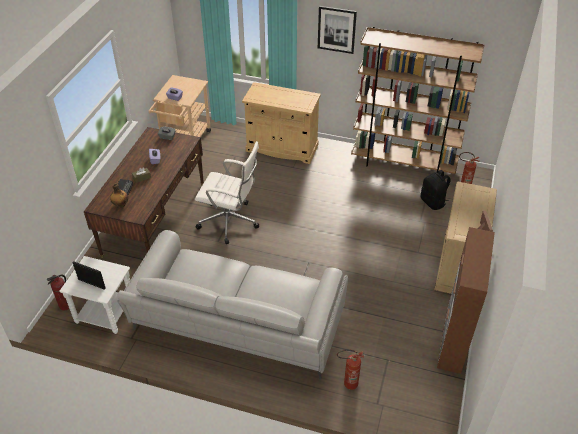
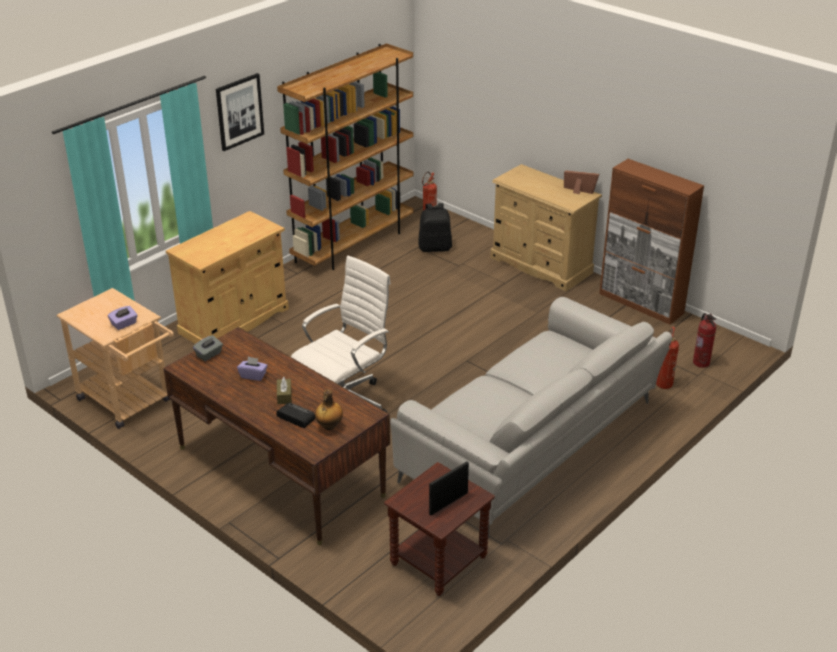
camera: 65 degrees left, 10 degrees down
fire extinguisher [47,274,69,311] -> fire extinguisher moved to [693,313,716,368]
white side table [59,256,130,334] -> brown side table [384,462,495,596]

